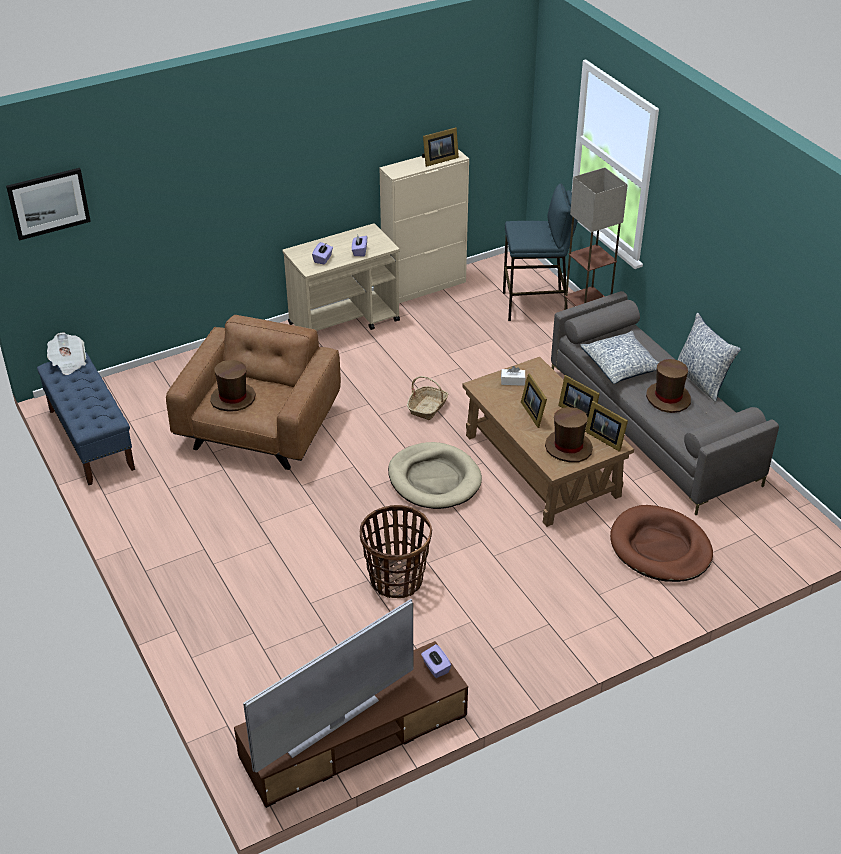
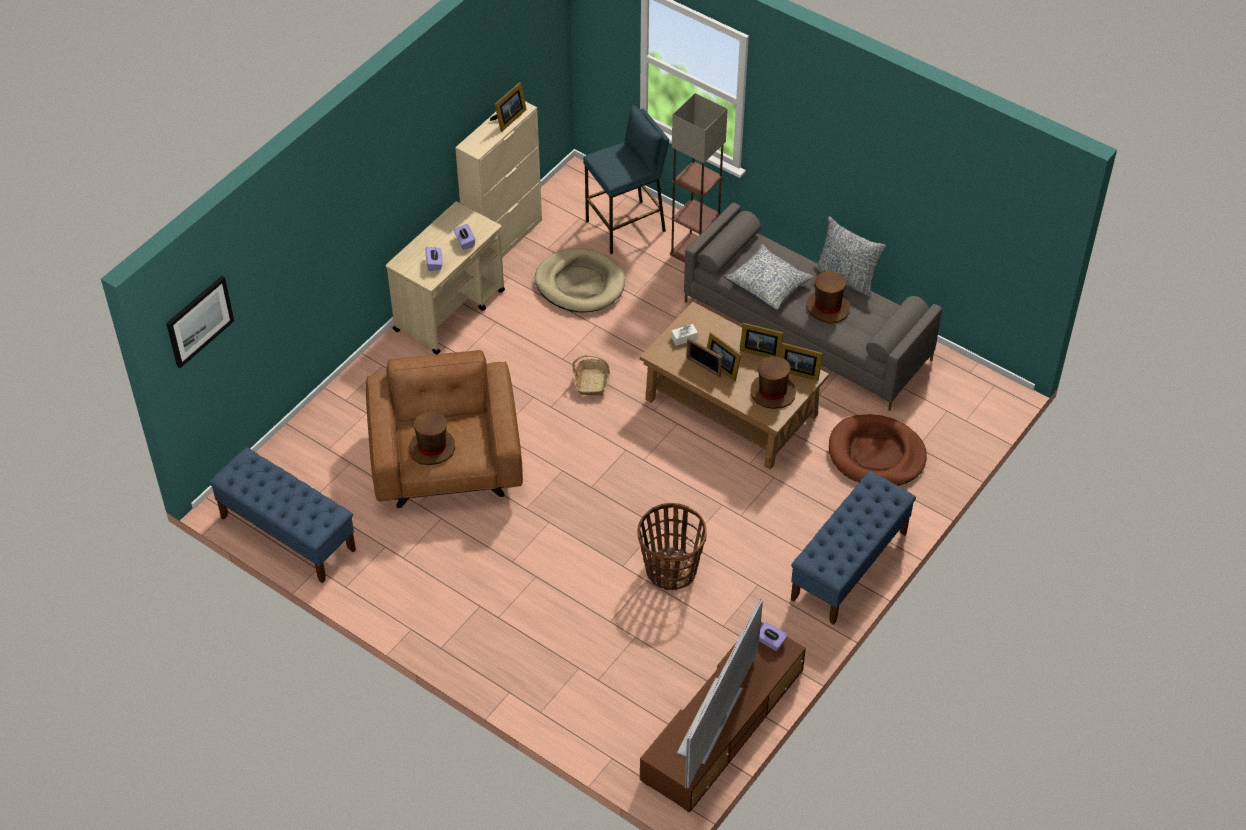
camera: 25 degrees left, 10 degrees up
newspaper [47,332,86,375] -> none
beige dog bed [388,442,482,509] -> beige dog bed moved to [535,248,625,312]
none -> picture frame [687,337,722,377]
none -> blue bench [791,471,916,625]

